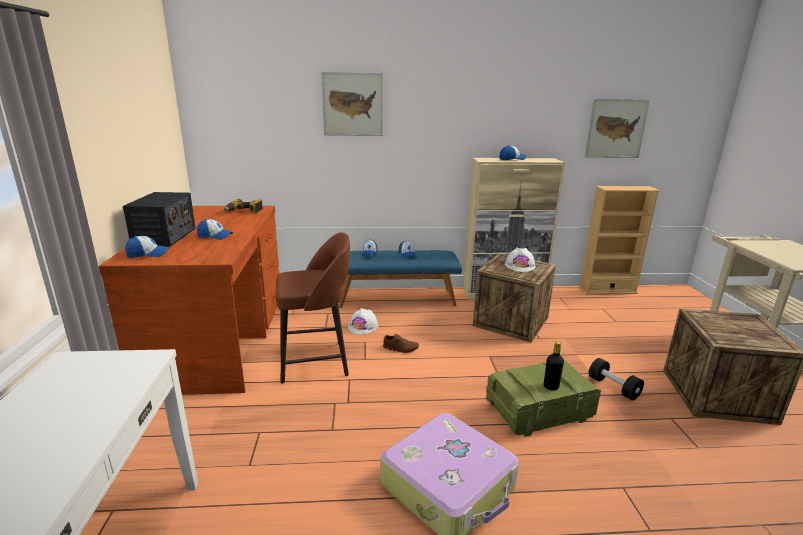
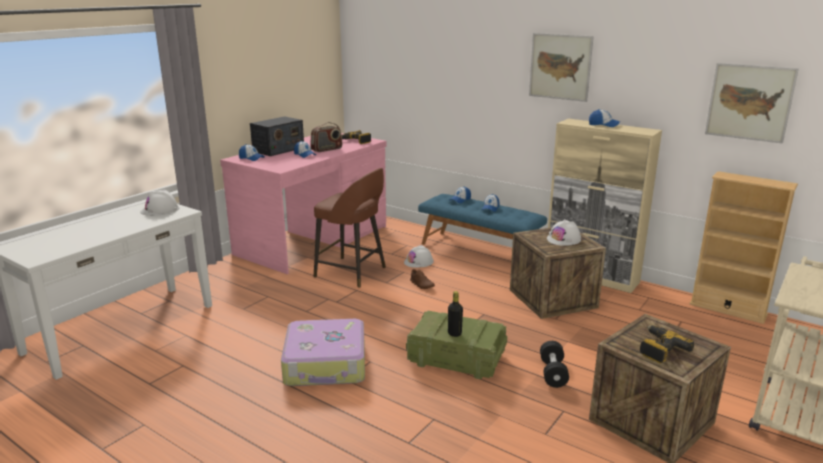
camera: 40 degrees right, 0 degrees up
brown desk [99,206,280,395] -> pink desk [220,133,387,274]
picture [321,72,383,136] -> picture moved to [529,33,594,102]
none -> white hard hat [140,189,179,216]
none -> radio [310,122,342,152]
none -> power drill [640,325,694,363]

